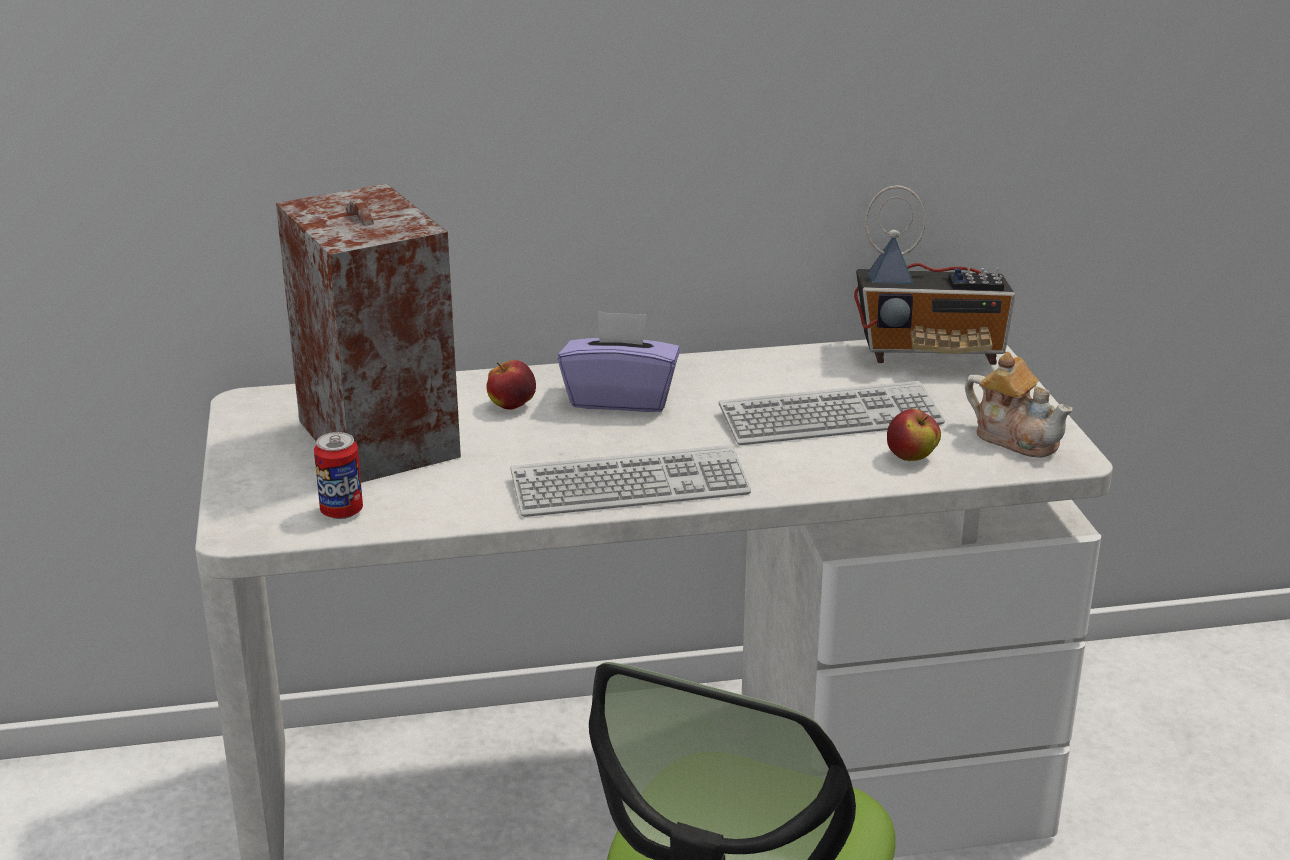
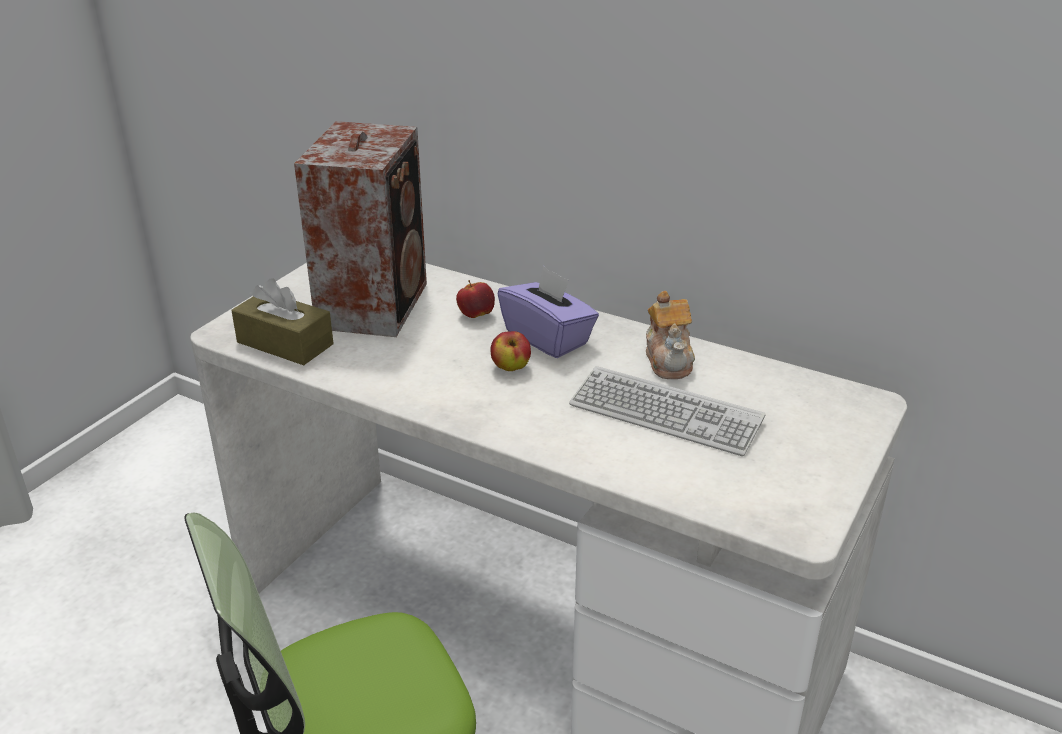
camera: 40 degrees right, 5 degrees up
can [314,432,363,519] -> brown tissue box [231,278,334,365]
keyboard [511,445,751,517] -> none
radio [854,185,1015,365] -> none
apple [887,409,941,461] -> apple moved to [491,331,531,371]
teapot [965,352,1073,458] -> teapot moved to [646,291,695,379]

